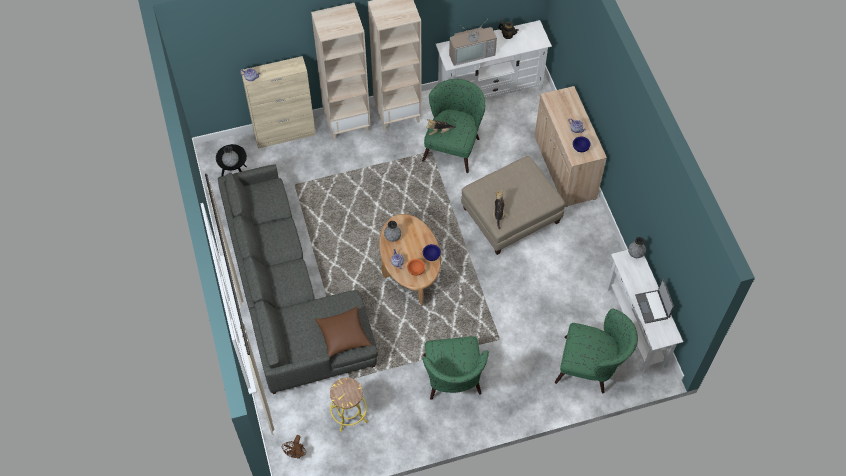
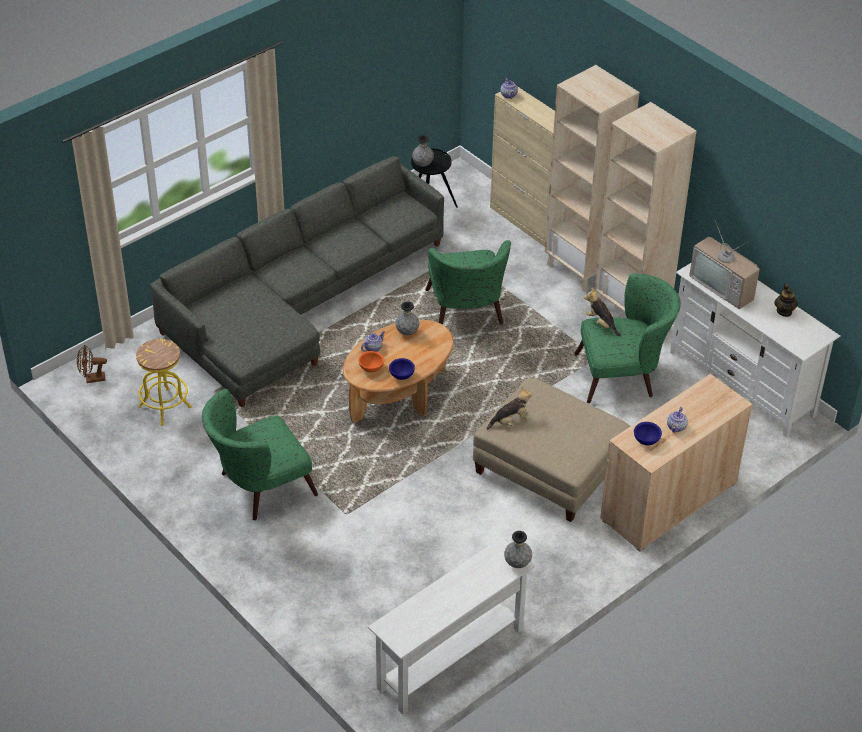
camera: 65 degrees right, 15 degrees down
brown pillow [315,306,371,357] -> none
green armchair [555,308,638,393] -> green armchair moved to [426,240,511,325]
laptop [635,278,674,323] -> none

